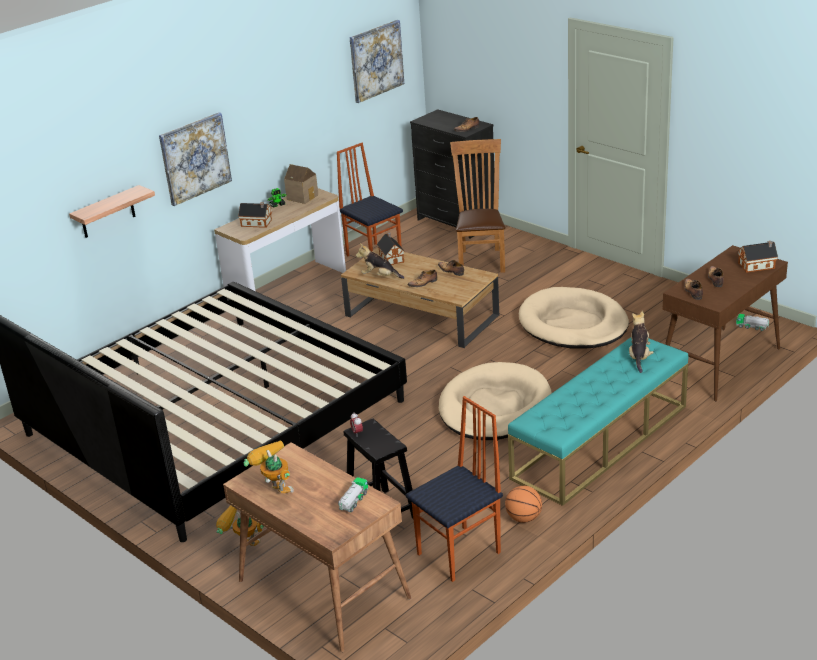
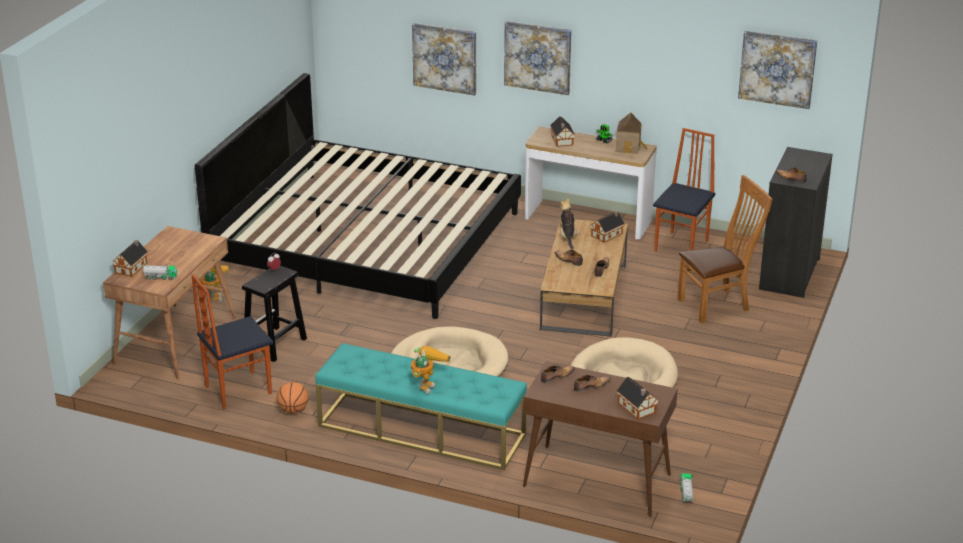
camera: 65 degrees right, 0 degrees up
shelf [69,185,155,238] -> picture [412,23,476,95]
toy robot [243,440,294,493] -> toy robot moved to [411,346,451,394]
chair [406,396,503,582] -> chair turned 120 degrees clockwise [191,274,273,409]
plush toy [629,311,654,373] -> none
none -> toy house [112,240,148,277]

